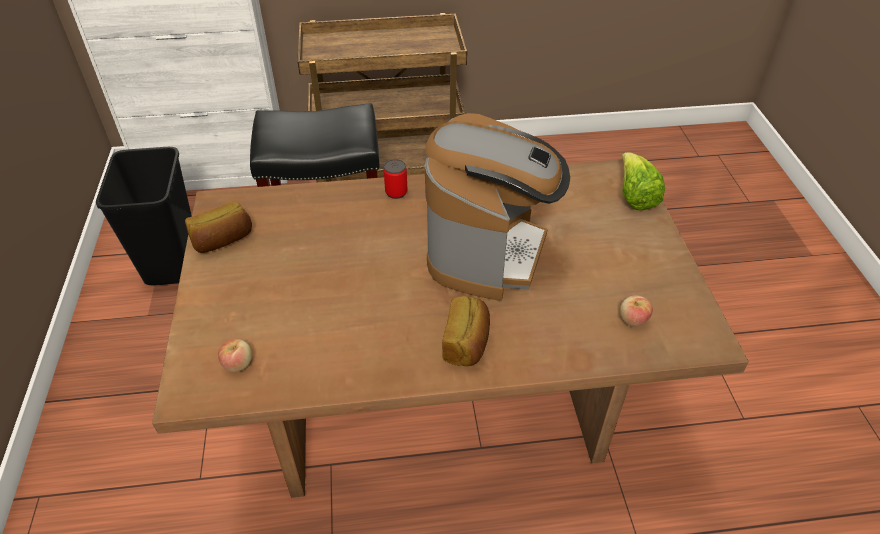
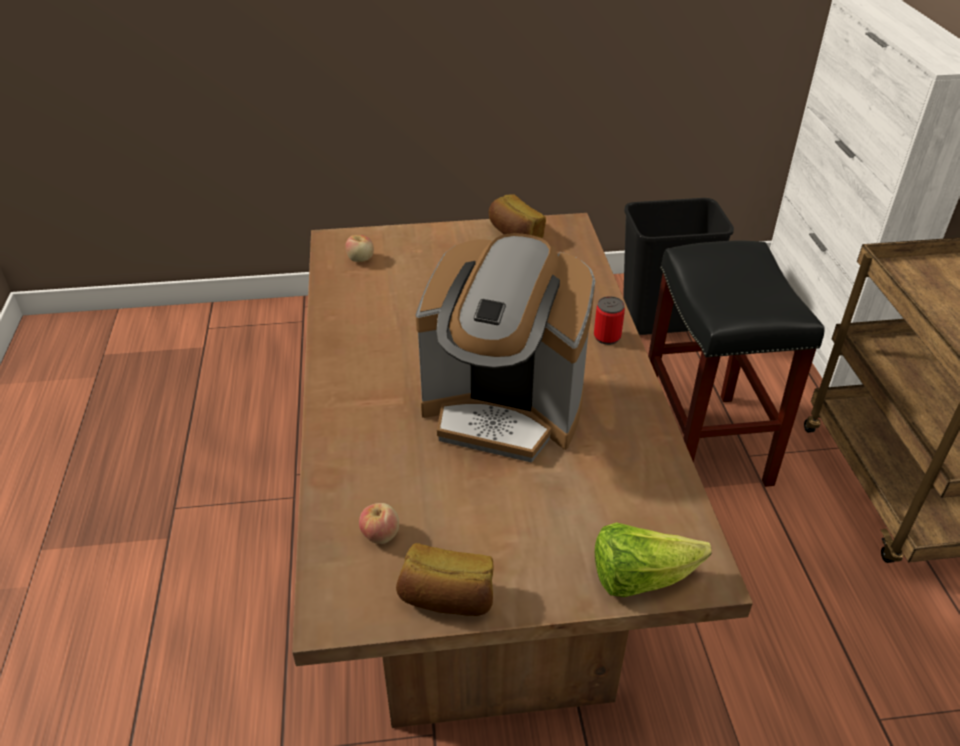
camera: 90 degrees right, 5 degrees down
bread [442,296,490,366] -> bread moved to [396,543,493,616]

